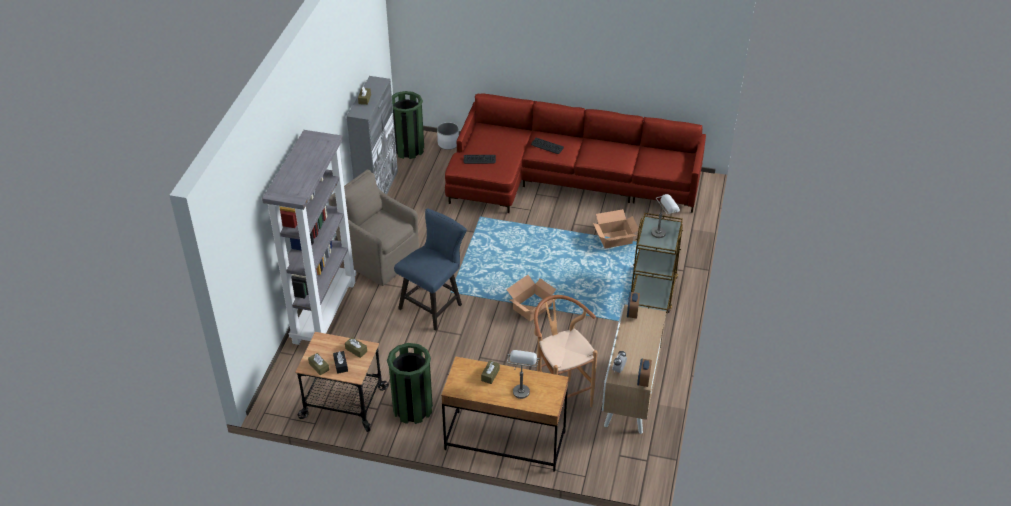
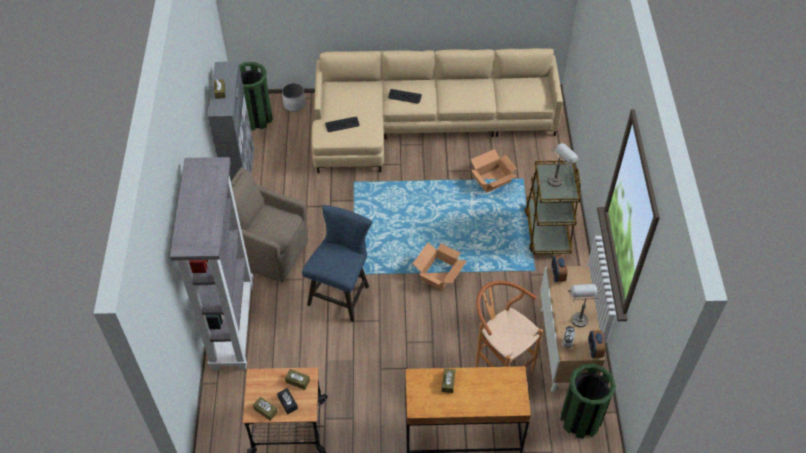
camera: 15 degrees left, 10 degrees up
green trash can [387,343,433,424] -> green trash can moved to [561,364,616,439]
red sofa [445,93,706,213] -> beige sofa [311,48,563,173]
grey table lamp [507,350,539,399] -> grey table lamp moved to [568,284,600,327]

